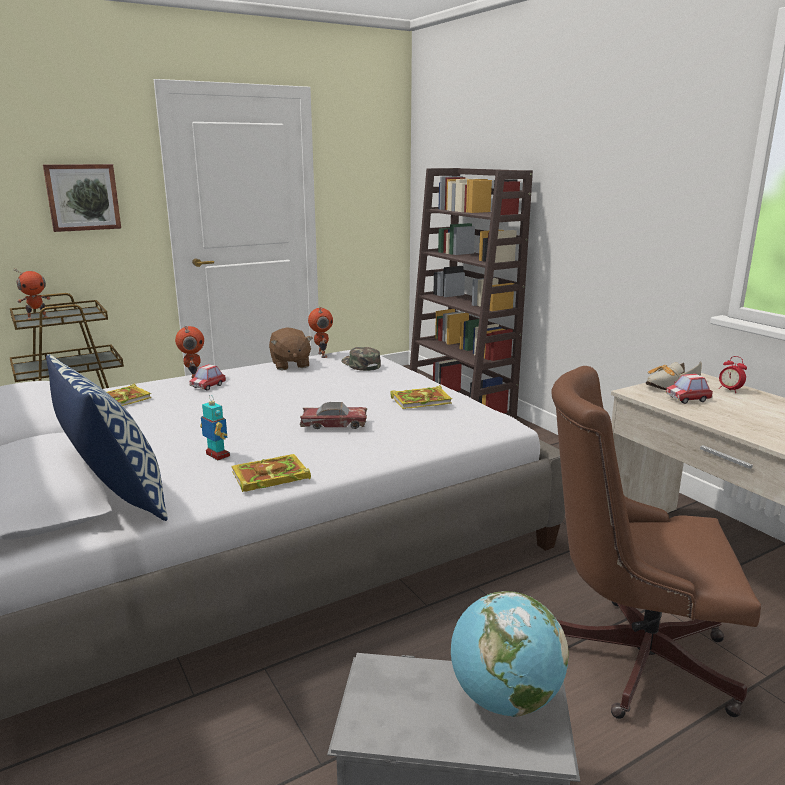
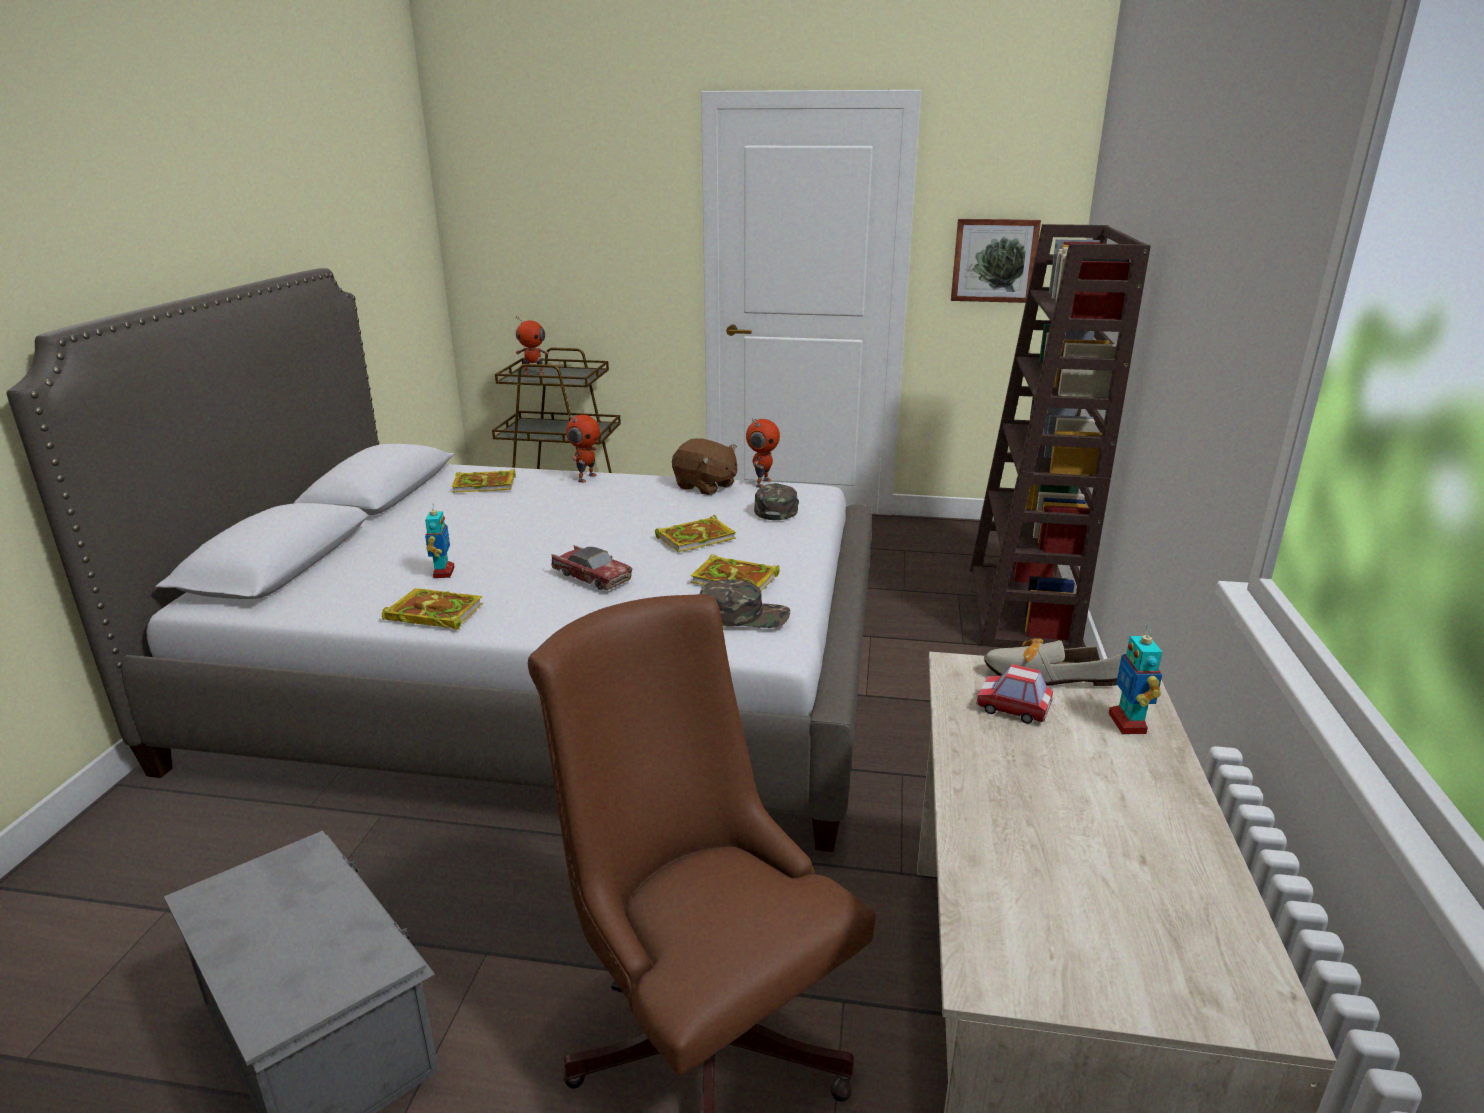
camera: 40 degrees right, 5 degrees up
picture [43,164,121,232] -> picture moved to [951,219,1041,303]
pillow [46,354,168,521] -> none
toy car [190,364,226,391] -> none
brown plush toy [269,327,313,370] -> brown plush toy turned 75 degrees counterclockwise [672,438,737,495]
globe [451,591,569,717] -> none
alarm clock [719,356,747,393] -> toy robot [1109,626,1162,734]
none -> book [655,515,736,552]
none -> green cap [700,579,790,628]

